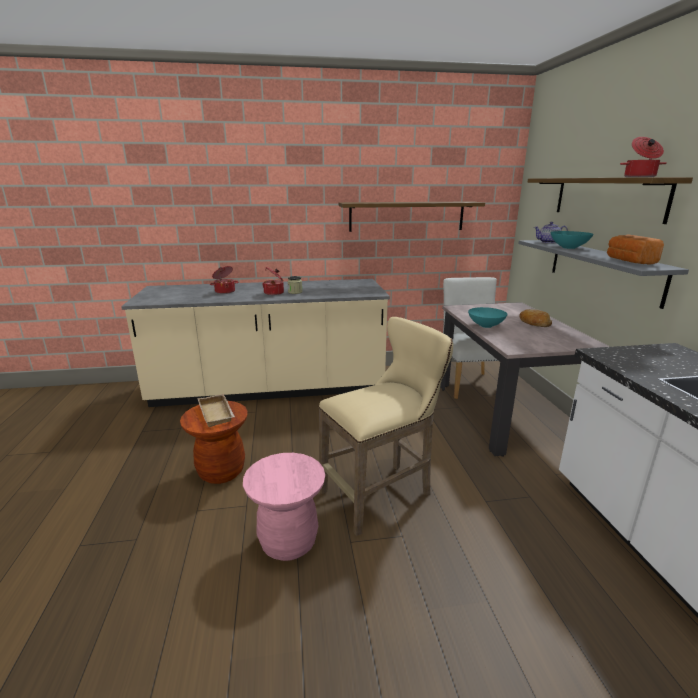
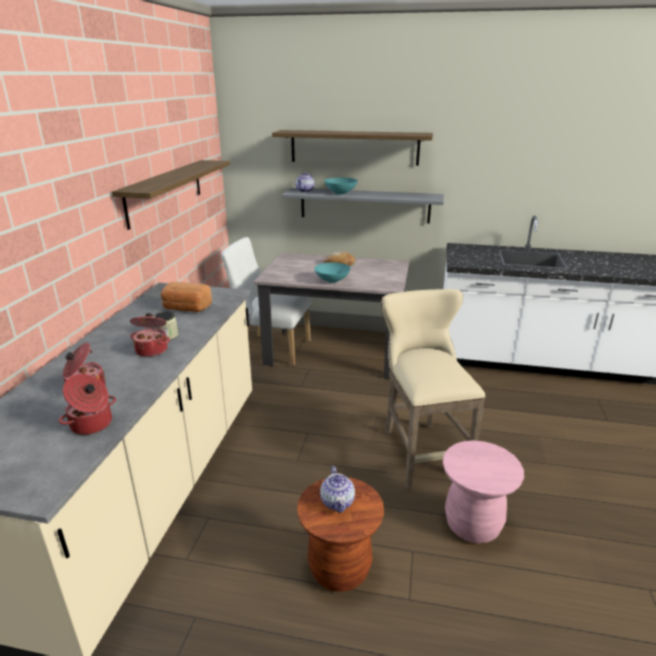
camera: 70 degrees left, 5 degrees up
beige tray [197,394,235,427] -> teapot [320,466,355,513]
bread [607,234,664,265] -> bread moved to [161,282,212,312]
cooking pot [620,137,666,177] -> cooking pot moved to [59,374,116,435]

